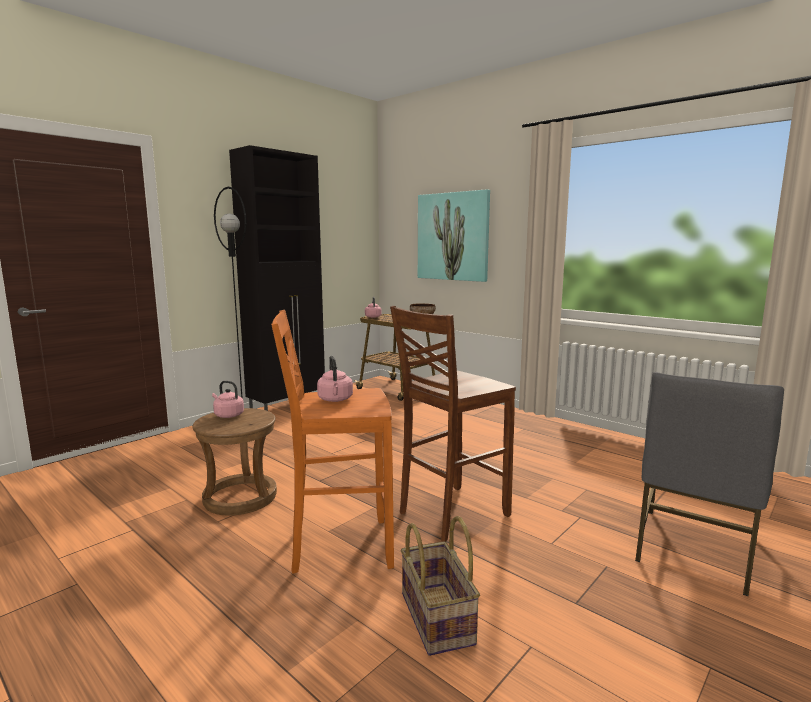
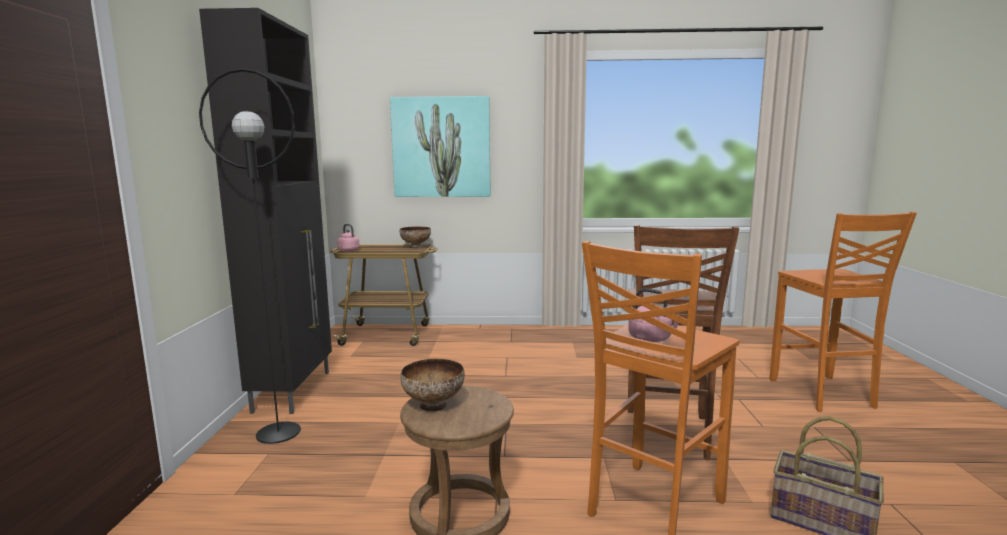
camera: 40 degrees left, 0 degrees up
pink kettle [212,381,244,418] -> bowl [400,359,465,411]
grey chair [635,372,784,596] -> orange stool [769,212,917,412]

